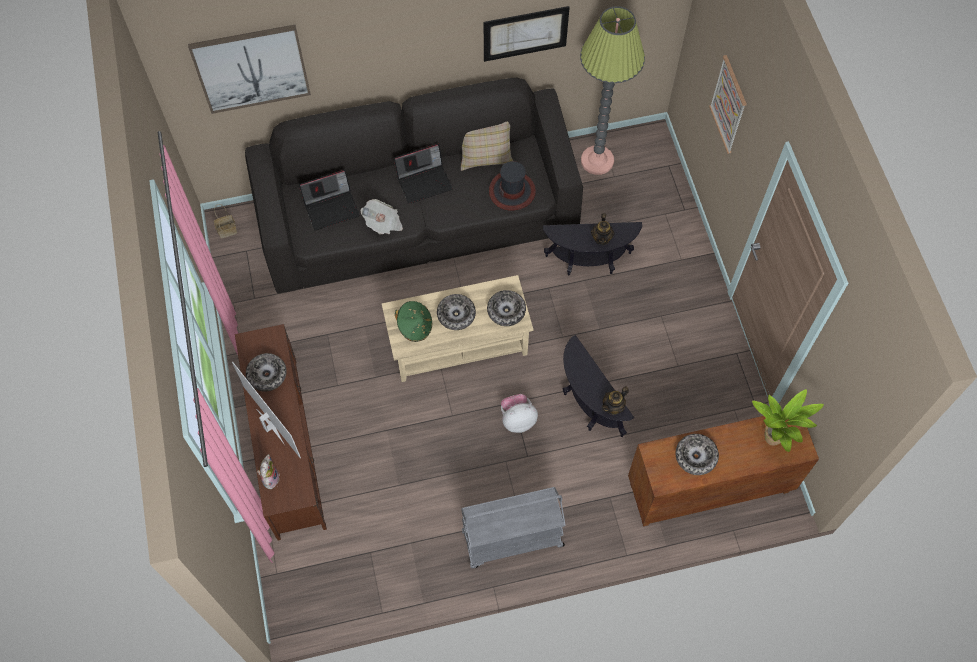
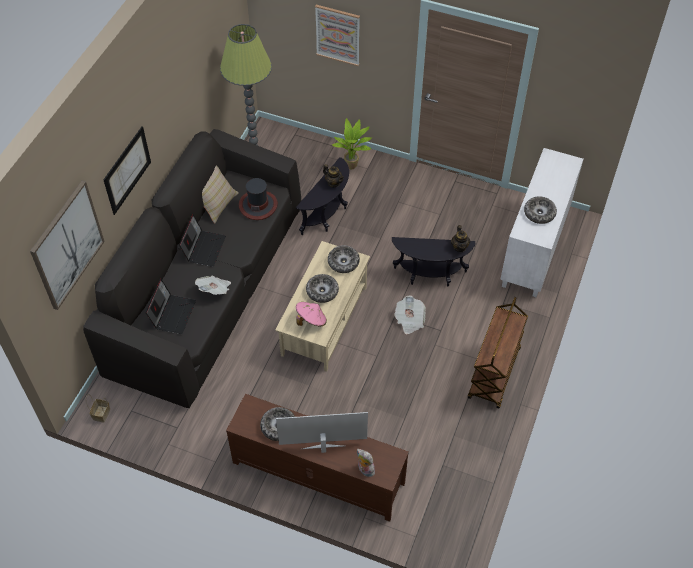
camera: 55 degrees left, 10 degrees down
green hat [395,301,432,342] -> pink hat [296,302,327,326]
grey cart [461,487,566,568] -> brown cart [468,297,528,409]
picture [484,6,570,62] -> picture moved to [103,126,151,215]
plush toy [501,394,538,433] -> newspaper [394,296,426,334]
brown cabinet [628,416,819,527] -> white cabinet [500,148,583,297]
potted plant [752,389,824,452] -> potted plant moved to [331,118,373,169]

